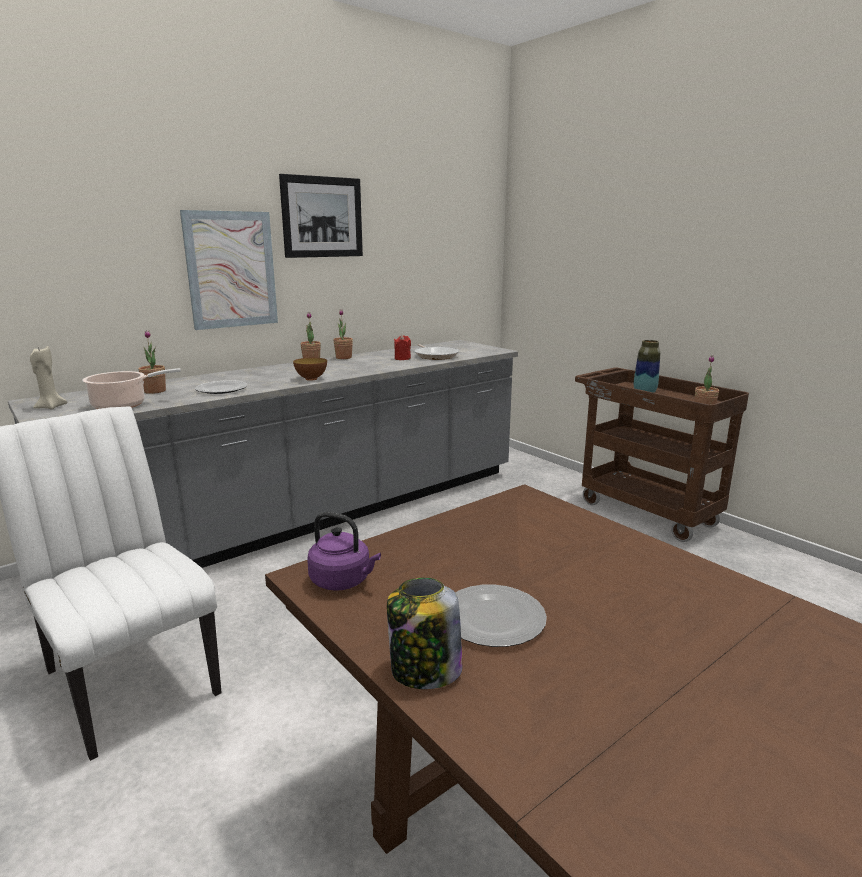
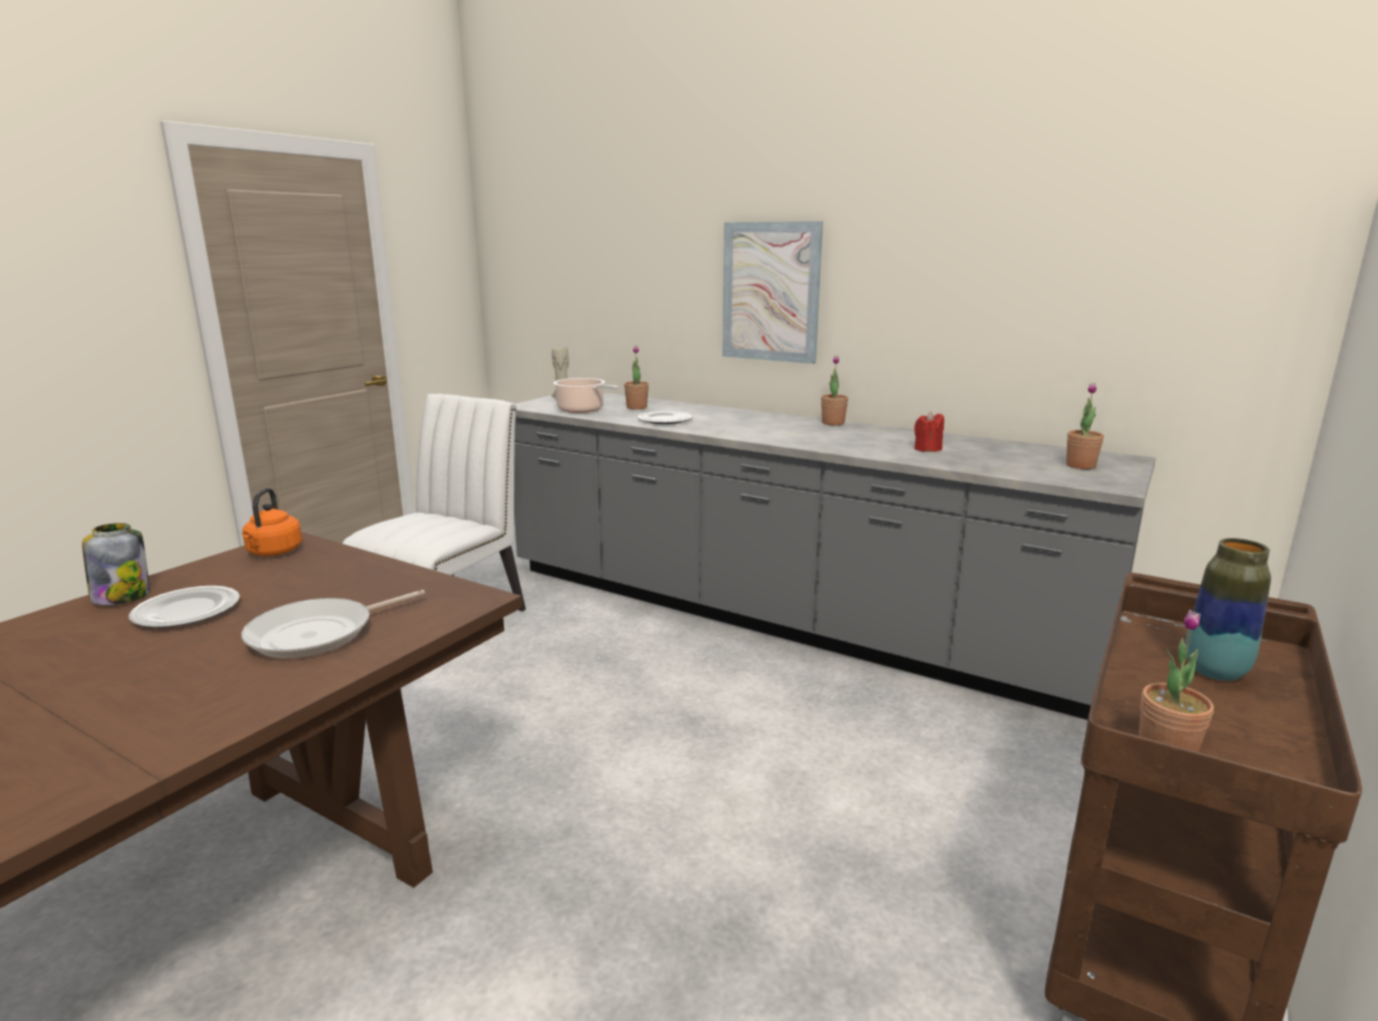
camera: 70 degrees right, 0 degrees up
picture [279,174,363,258] -> none
bowl [293,358,327,381] -> none
purple kettle [307,512,381,591] -> orange kettle [242,488,302,556]
potted plant [333,309,353,359] -> potted plant moved to [1066,383,1104,469]
frying pan [414,344,459,360] -> frying pan moved to [241,590,425,658]

